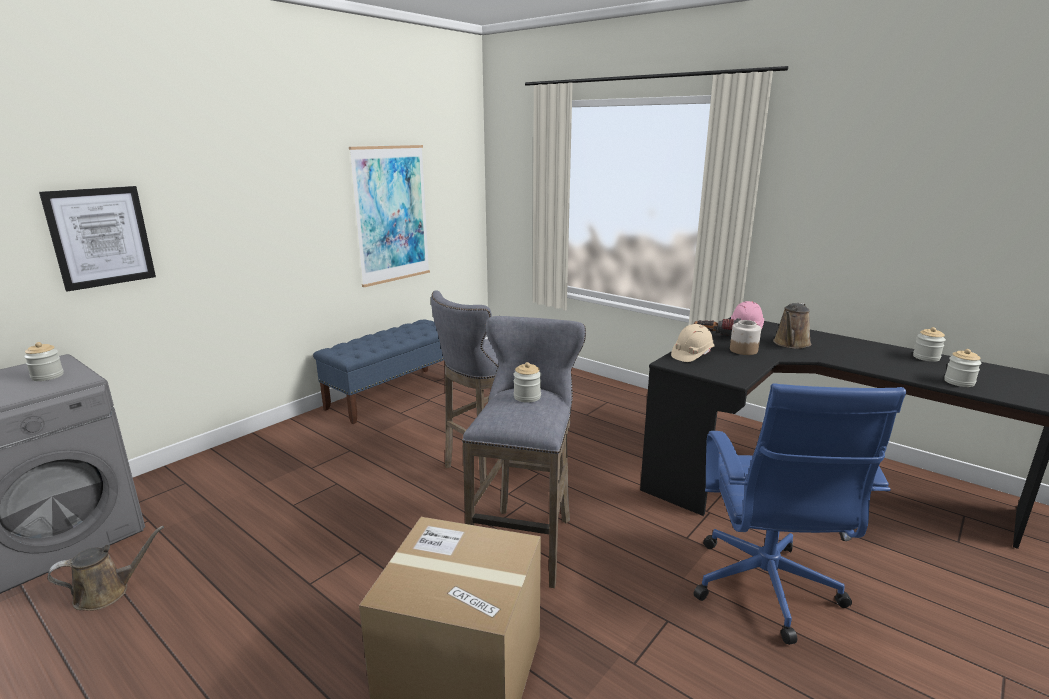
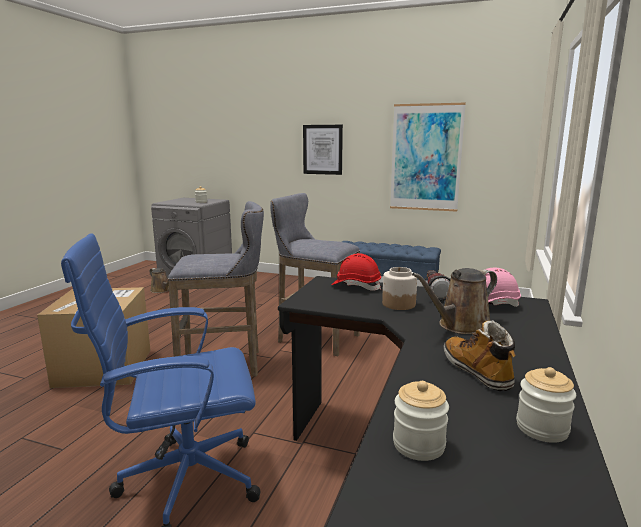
camera: 70 degrees right, 5 degrees down
picture [39,186,156,292] -> picture moved to [303,125,343,175]
jar [513,362,541,403] -> none
beige hard hat [671,324,715,362] -> red hard hat [332,253,381,291]
brown watering can [773,303,811,349] -> brown watering can turned 45 degrees counterclockwise [412,268,497,334]
none -> boot [444,320,516,391]

